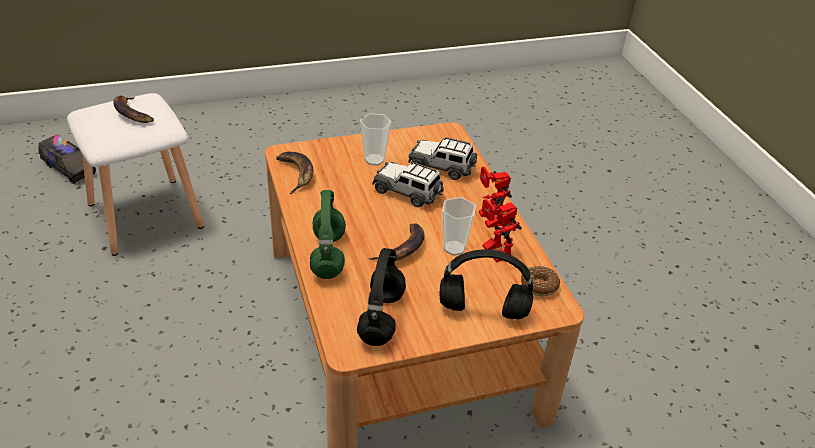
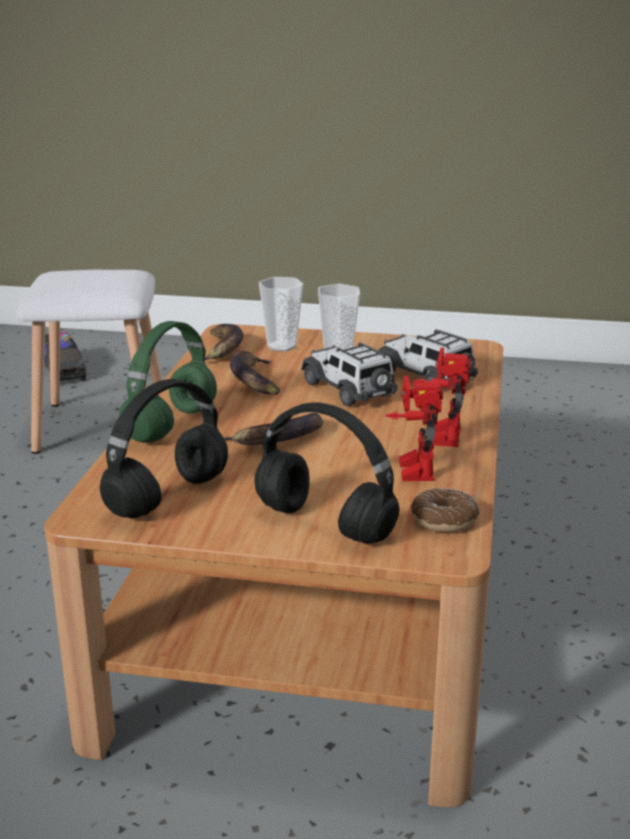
camera: 30 degrees right, 15 degrees down
banana [113,96,154,123] -> banana moved to [230,351,280,395]
cup [442,197,476,256] -> cup moved to [259,277,303,352]

